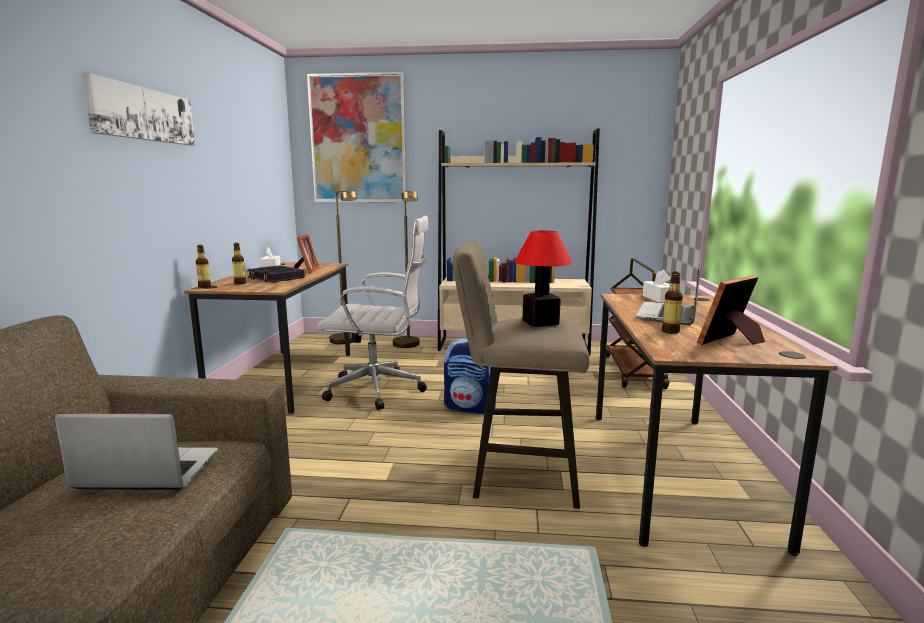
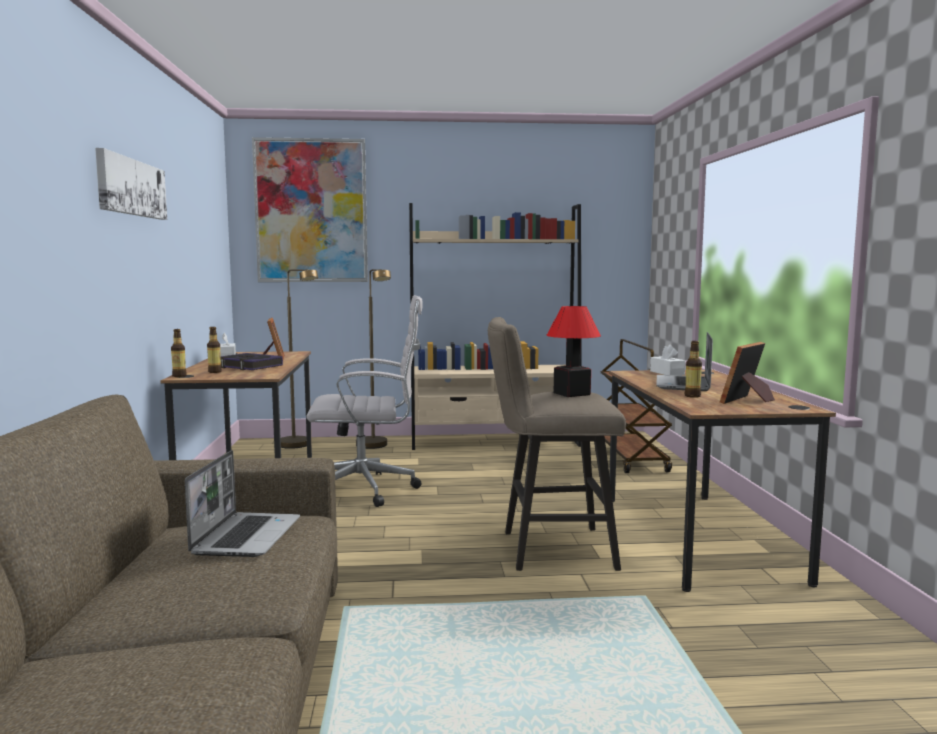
camera: 10 degrees left, 5 degrees down
laptop [54,413,218,490] -> laptop turned 105 degrees clockwise [185,450,300,557]
backpack [444,338,496,414] -> none

